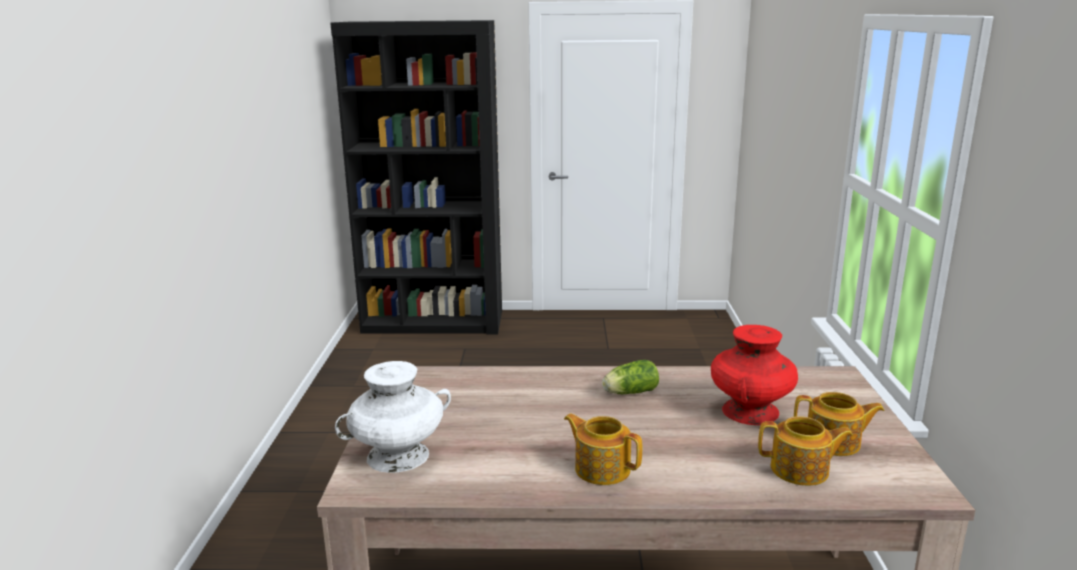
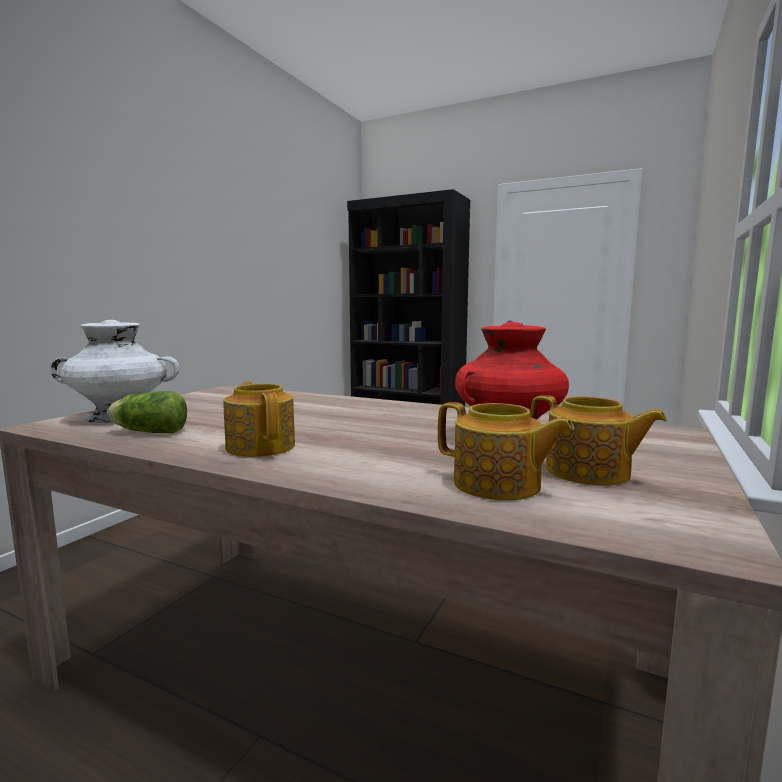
camera: 25 degrees right, 10 degrees down
lettuce [602,360,659,394] -> lettuce moved to [107,391,187,433]

